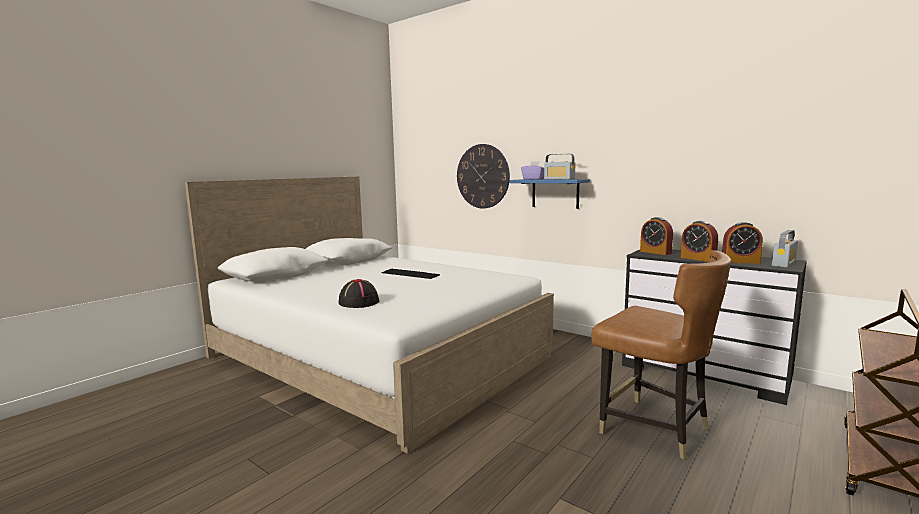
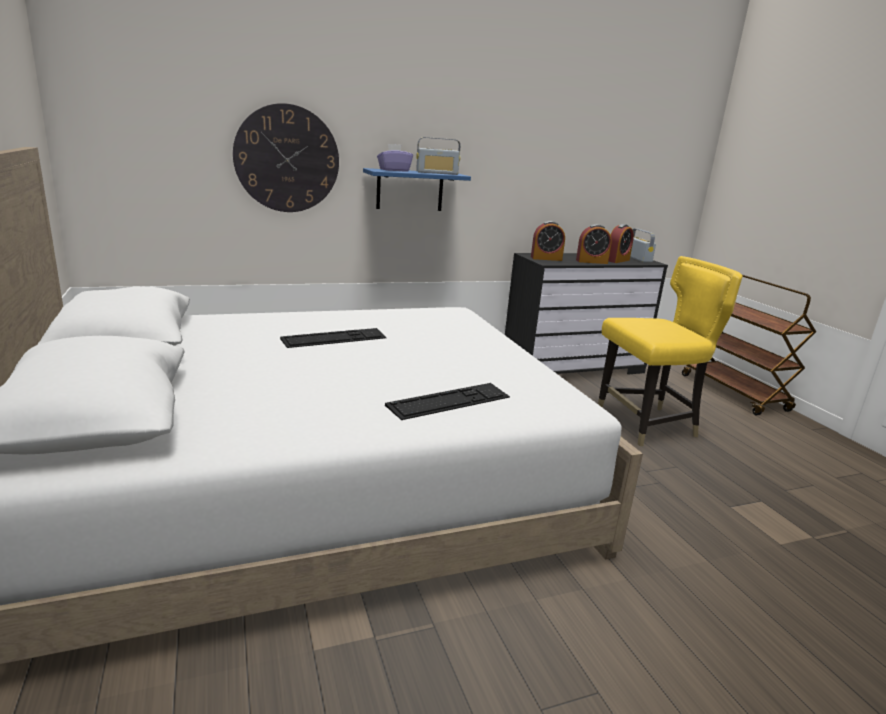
camera: 60 degrees left, 10 degrees up
black hat [339,279,379,308] -> keyboard [385,383,510,420]
brown chair [591,250,732,460] -> yellow chair [598,256,743,446]

